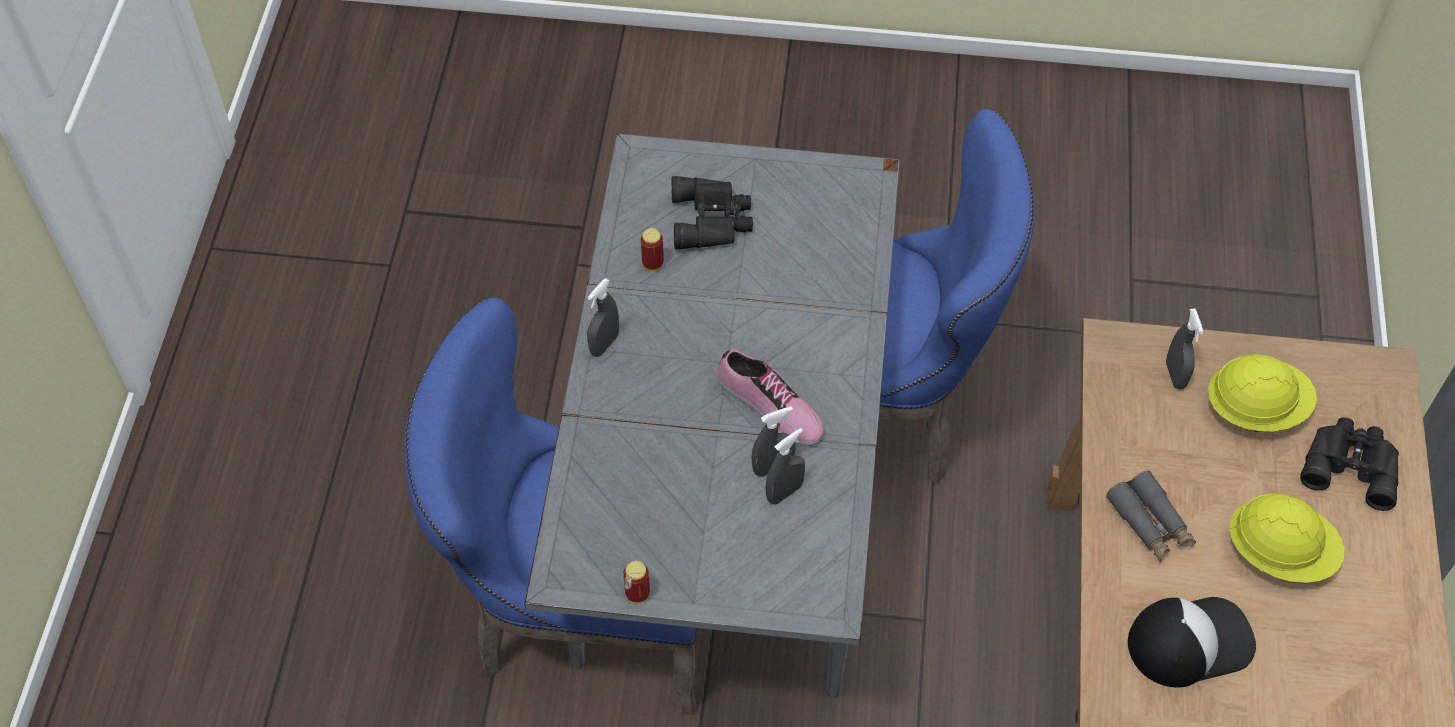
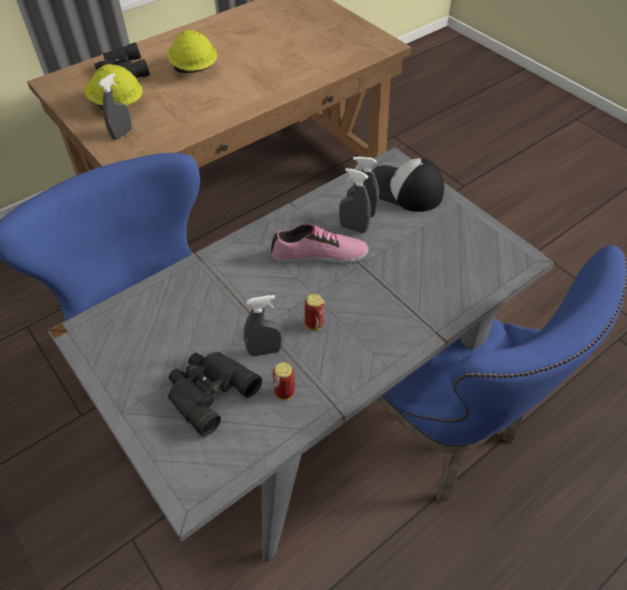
camera: 135 degrees left, 5 degrees down
grey spray bottle [587,278,619,357] -> grey spray bottle moved to [244,295,283,356]
can [623,561,650,603] -> can moved to [305,294,324,331]
shoe [717,349,824,446] -> shoe turned 90 degrees clockwise [271,224,369,264]
grey binoculars [1106,471,1196,562] -> none
cap [1128,597,1256,687] -> cap moved to [373,158,444,212]

